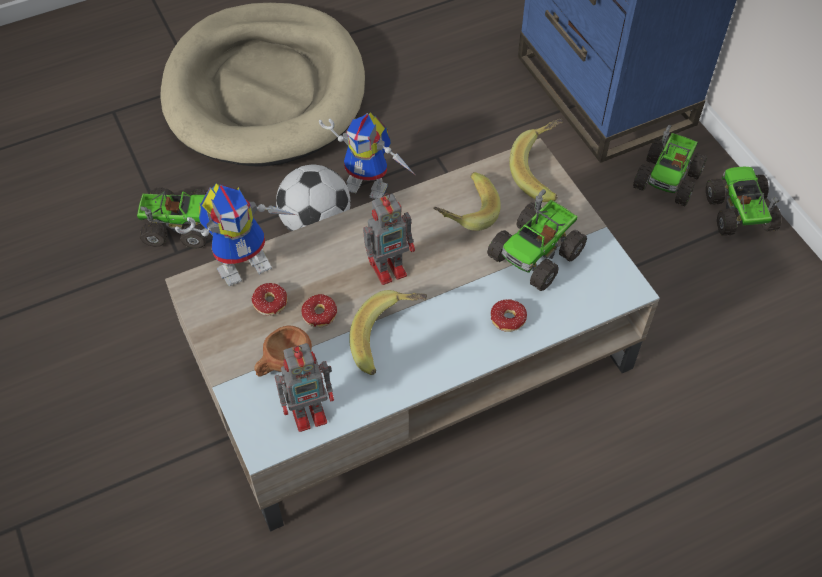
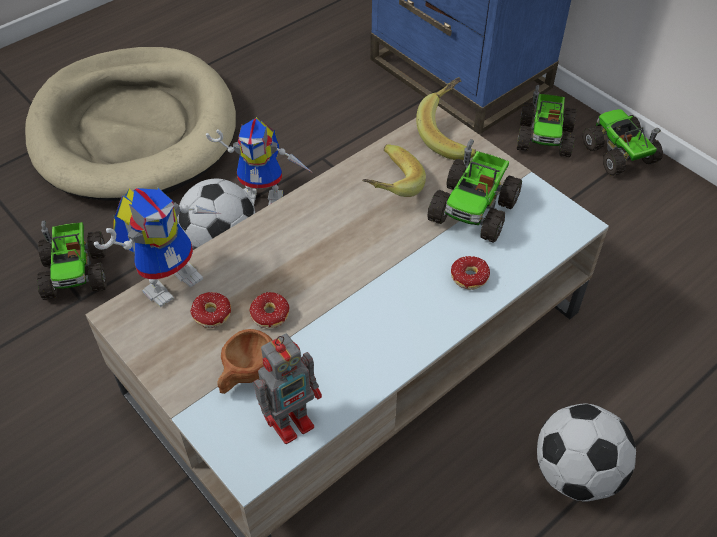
camera: 15 degrees left, 5 degrees down
toy truck [137,187,207,248] -> toy truck turned 90 degrees clockwise [37,221,107,300]
banana [349,290,427,375] -> none
toy robot [363,193,415,285] -> none
none -> football [537,403,636,502]

